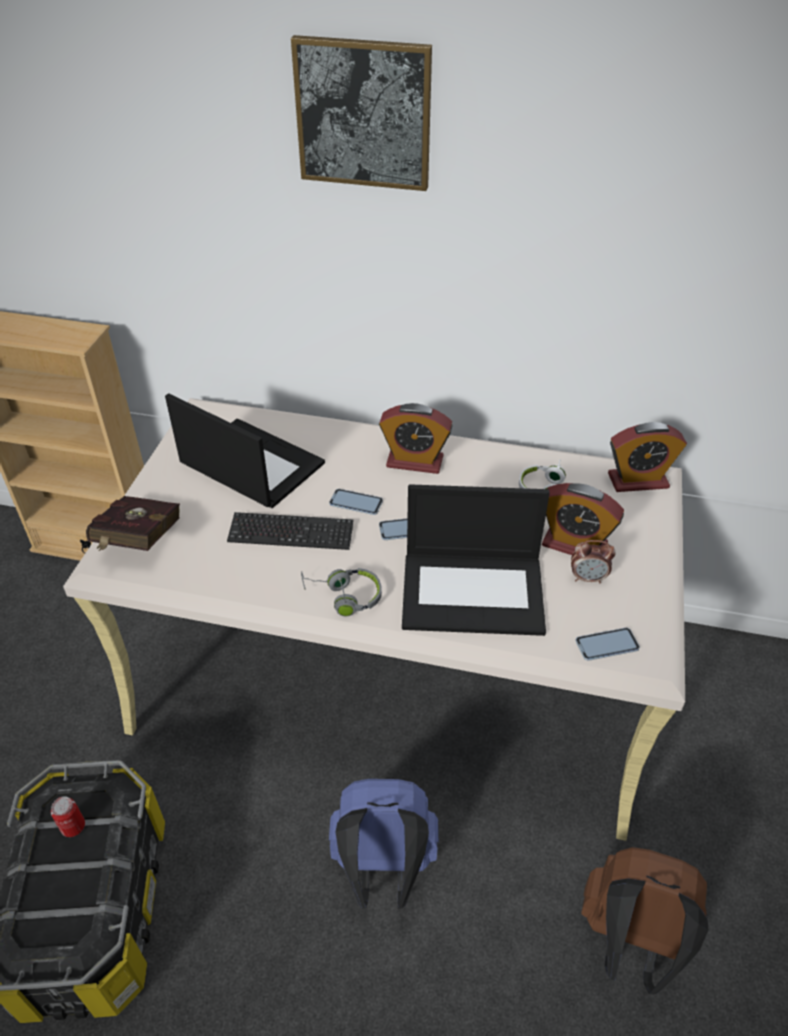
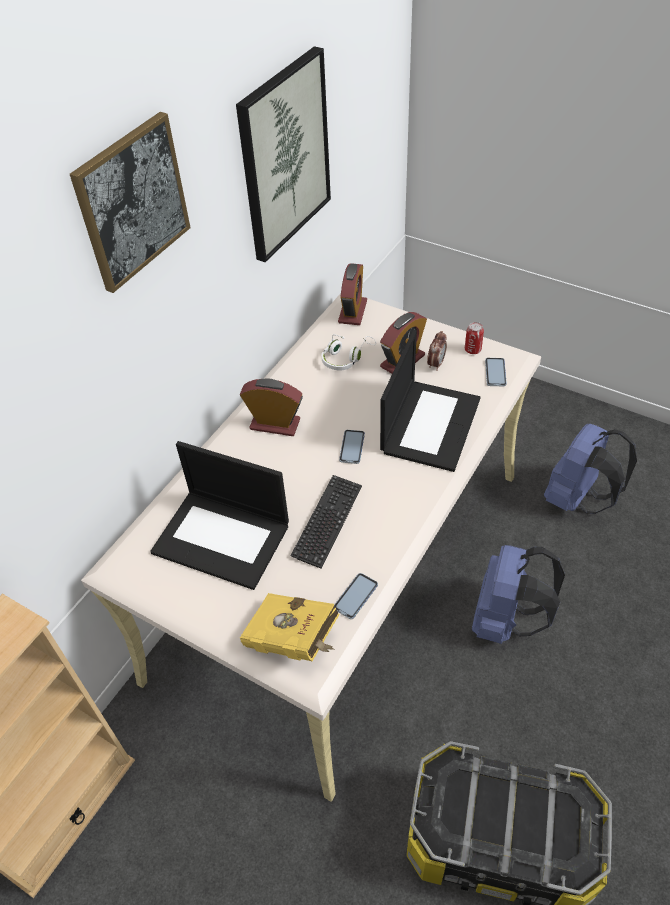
camera: 70 degrees left, 5 degrees up
can [51,796,85,837] -> can moved to [465,322,484,354]
red book [86,496,180,551] -> yellow book [240,593,340,661]
laptop [165,393,325,508] -> laptop turned 120 degrees counterclockwise [150,441,289,590]
grey headphones [301,568,382,616] -> none
phone [329,489,383,515] -> phone moved to [334,573,378,619]
alarm clock [379,403,453,474] -> alarm clock turned 105 degrees counterclockwise [240,379,303,436]
brown backpack [581,847,708,995] -> blue backpack [544,423,637,514]
none -> picture [236,46,331,262]

